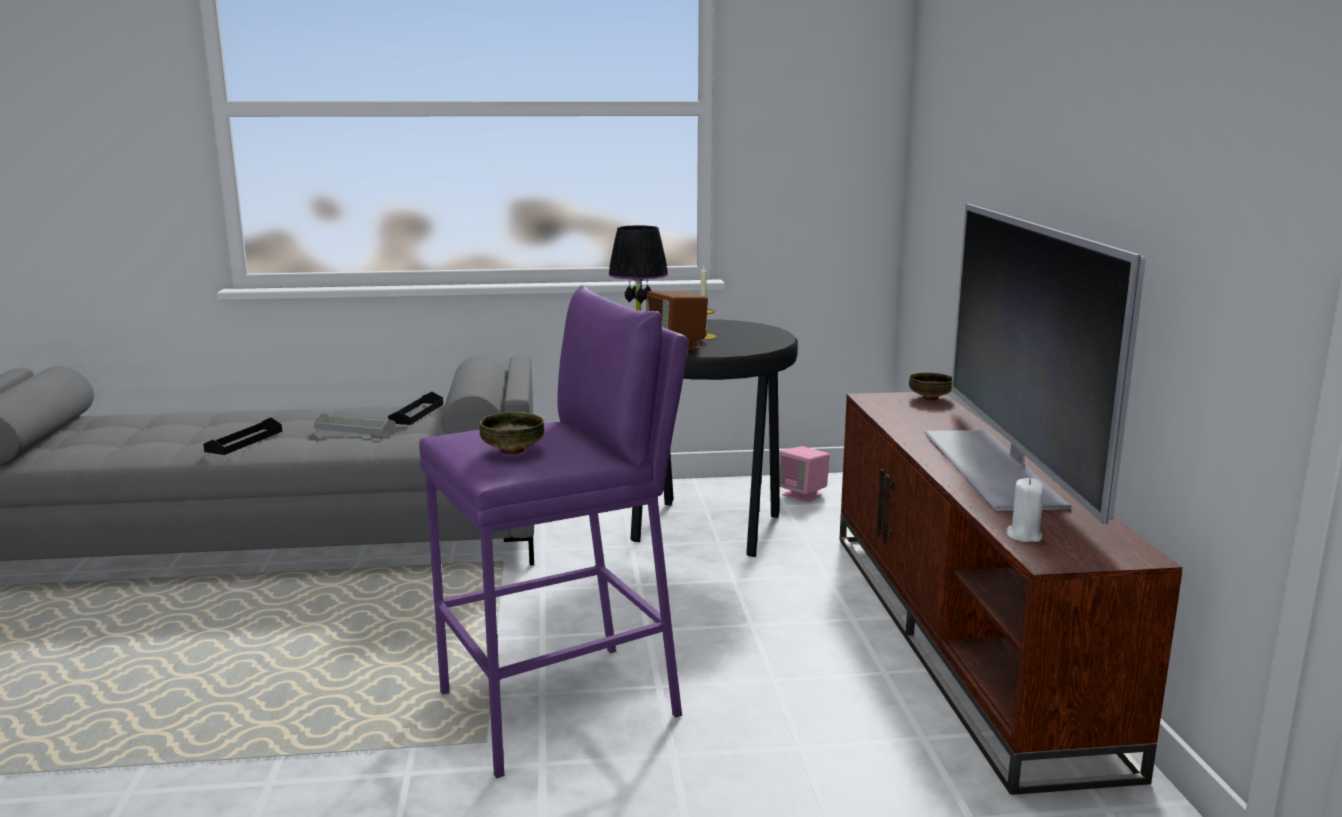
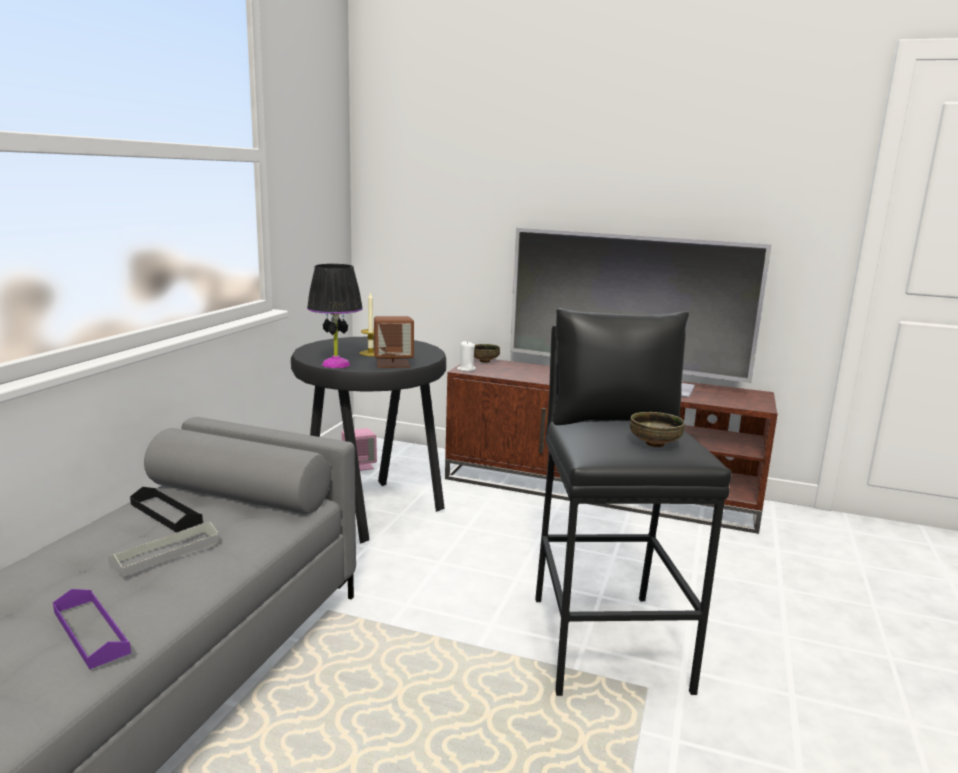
camera: 65 degrees left, 0 degrees up
black tray [203,417,282,455] -> purple tray [53,589,131,669]
purple stool [419,285,689,778] -> black stool [535,308,732,696]
white candle [1007,478,1044,542] -> white candle moved to [457,341,476,372]

